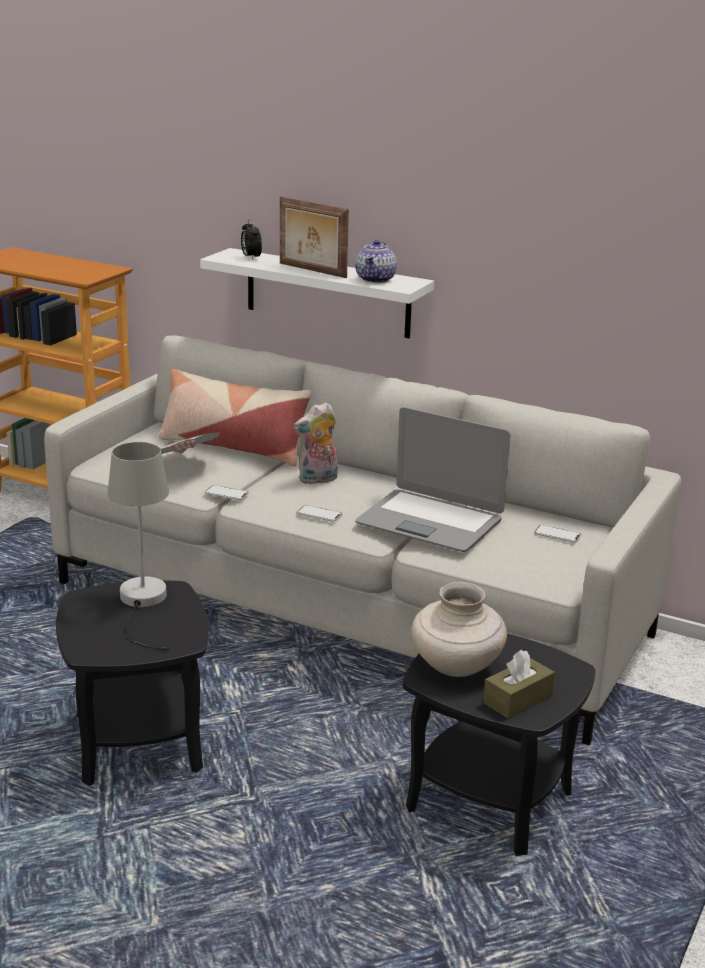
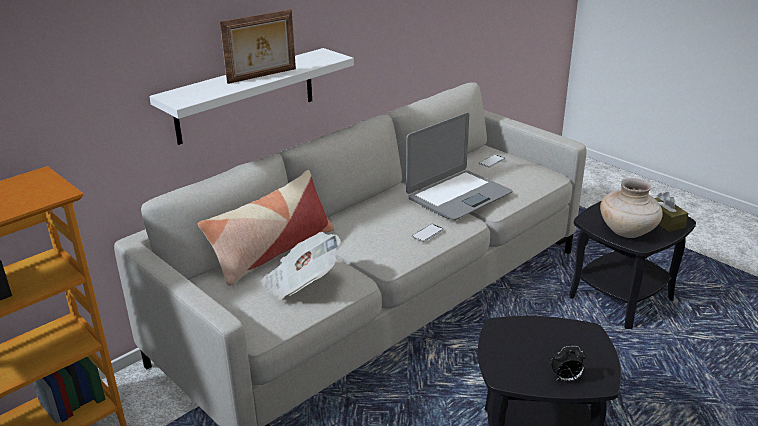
camera: 70 degrees left, 5 degrees up
grey table lamp [107,442,170,650] -> none
phone [205,485,249,500] -> none
alarm clock [241,219,262,259] -> alarm clock moved to [551,346,586,382]
plush toy [294,402,338,484] -> none
teapot [355,240,397,283] -> none

